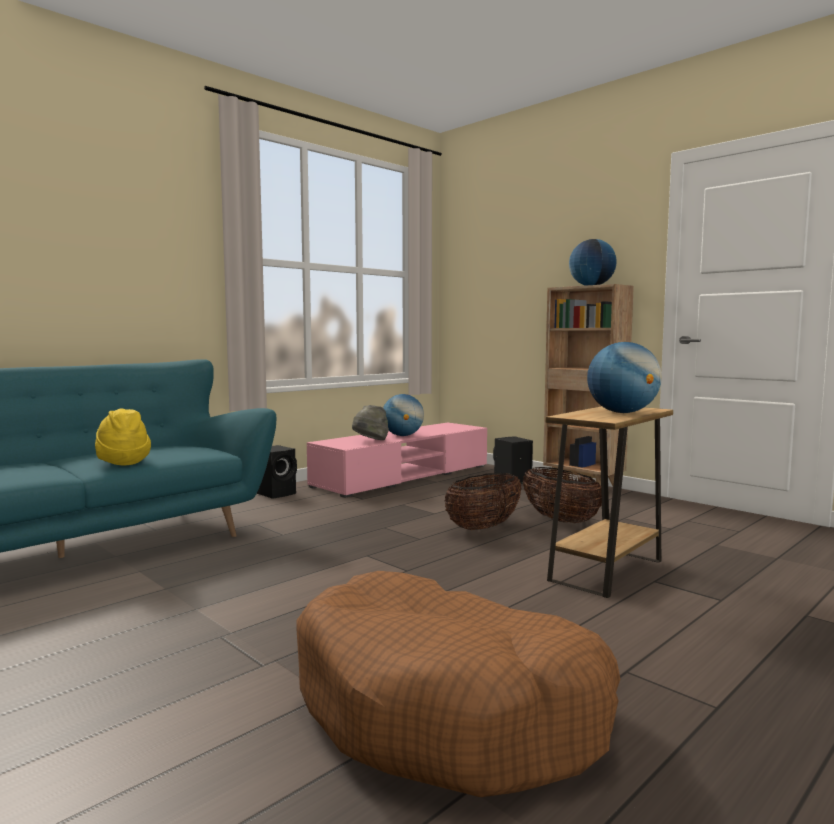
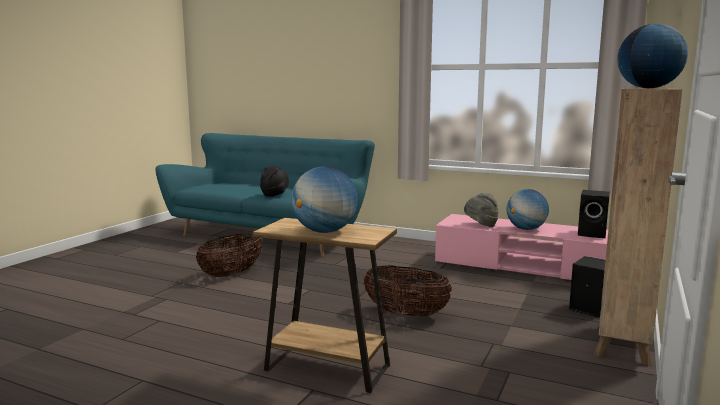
camera: 70 degrees right, 5 degrees up
yellow hat [95,408,151,465] -> black hat [260,166,289,197]
black speaker [257,445,297,499] -> black speaker moved to [578,190,610,238]
brown dog bed [296,571,620,797] -> none
basket [523,467,602,524] -> basket moved to [196,233,262,277]

